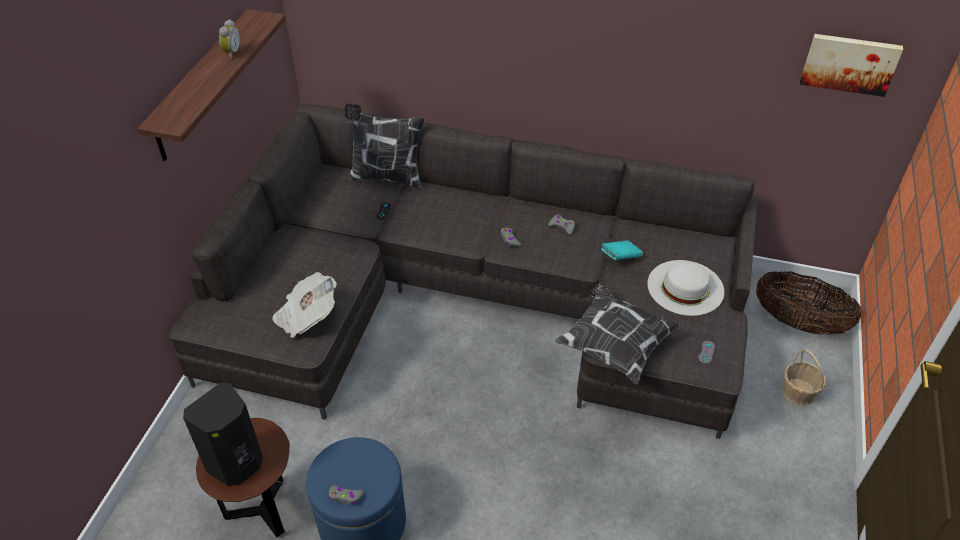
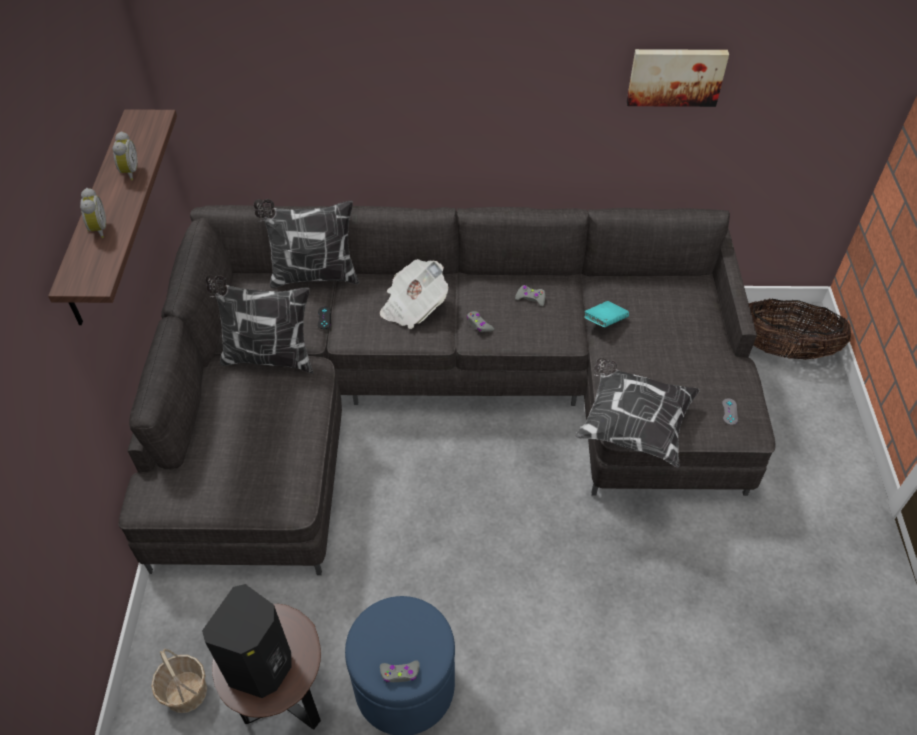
camera: 15 degrees left, 5 degrees up
newspaper [272,272,337,338] -> newspaper moved to [380,259,448,329]
white hat [647,260,724,316] -> none
basket [782,349,826,406] -> basket moved to [151,649,207,713]
picture [800,34,903,97] -> picture moved to [627,49,729,107]
none -> alarm clock [80,188,106,238]
none -> pillow [205,274,313,374]

